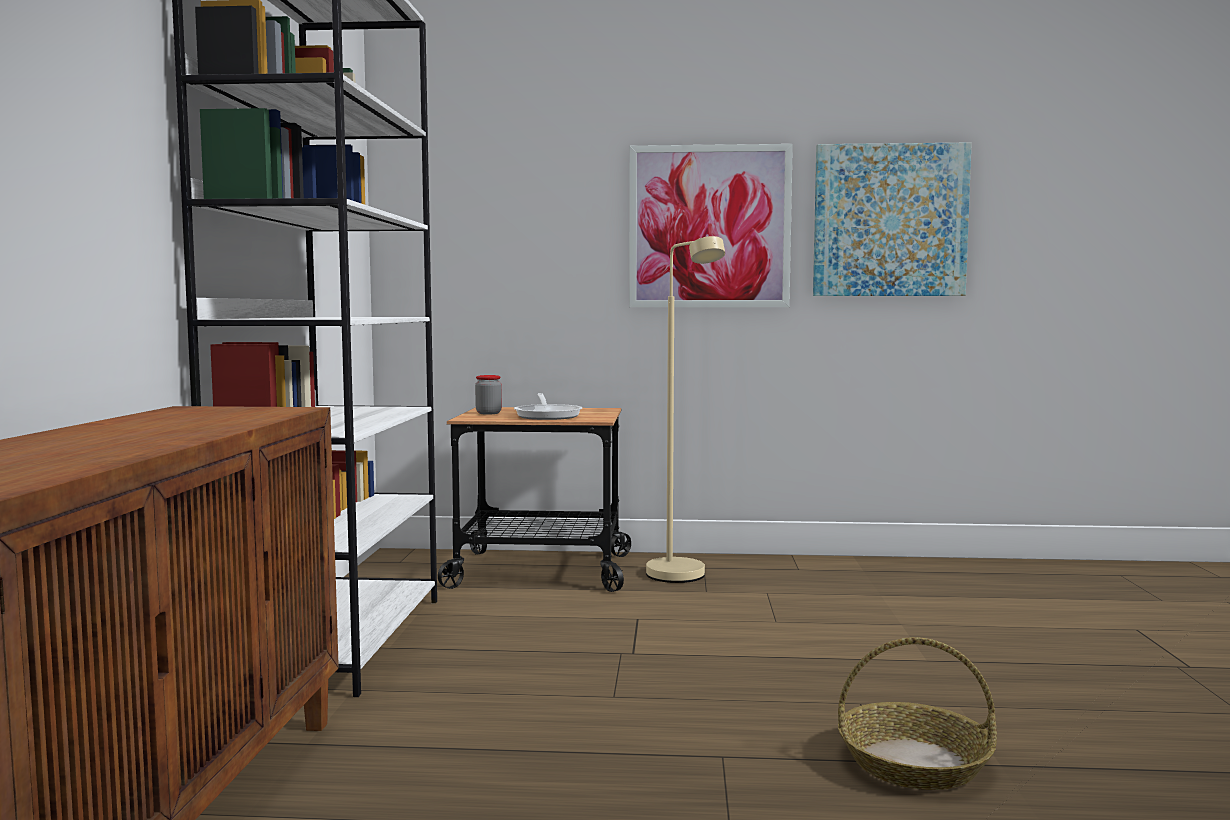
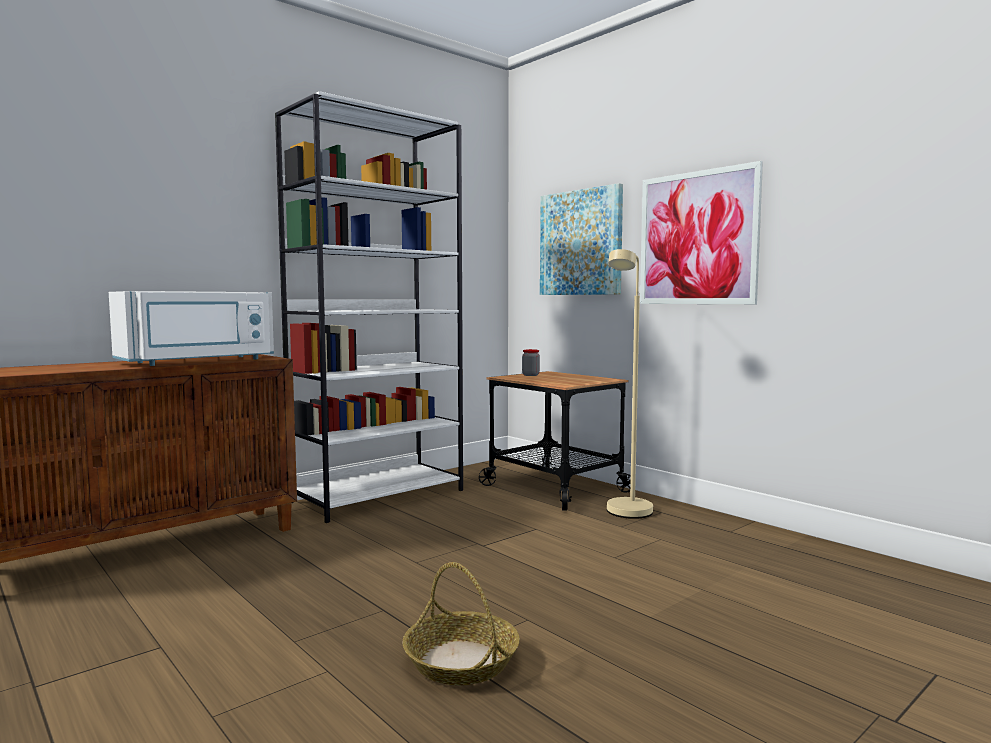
camera: 45 degrees right, 0 degrees up
frying pan [514,393,582,420] -> none
picture [813,143,972,296] -> picture moved to [540,183,623,295]
none -> white microwave [109,291,274,366]

